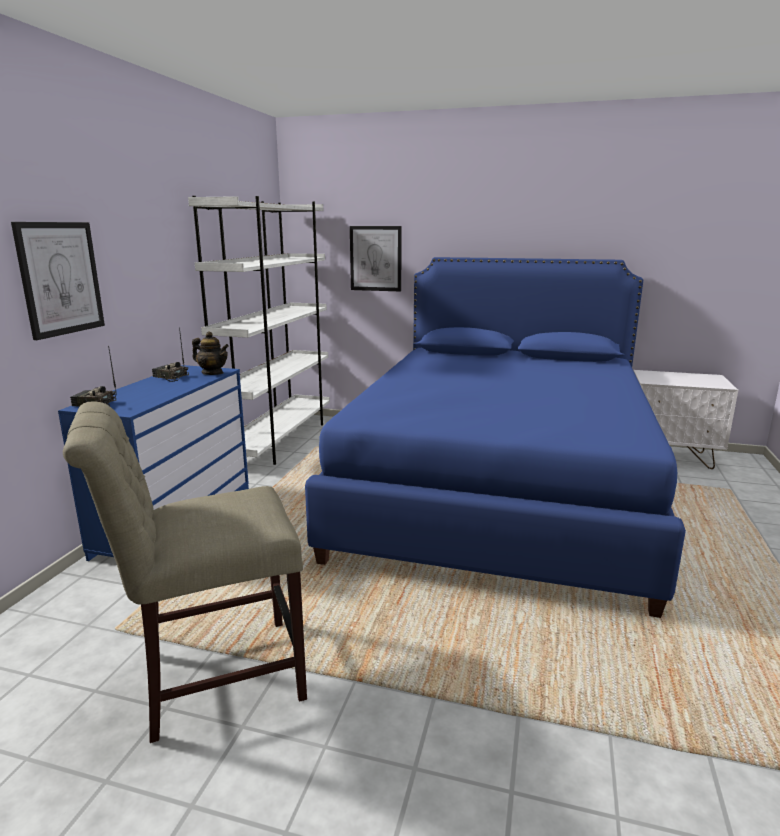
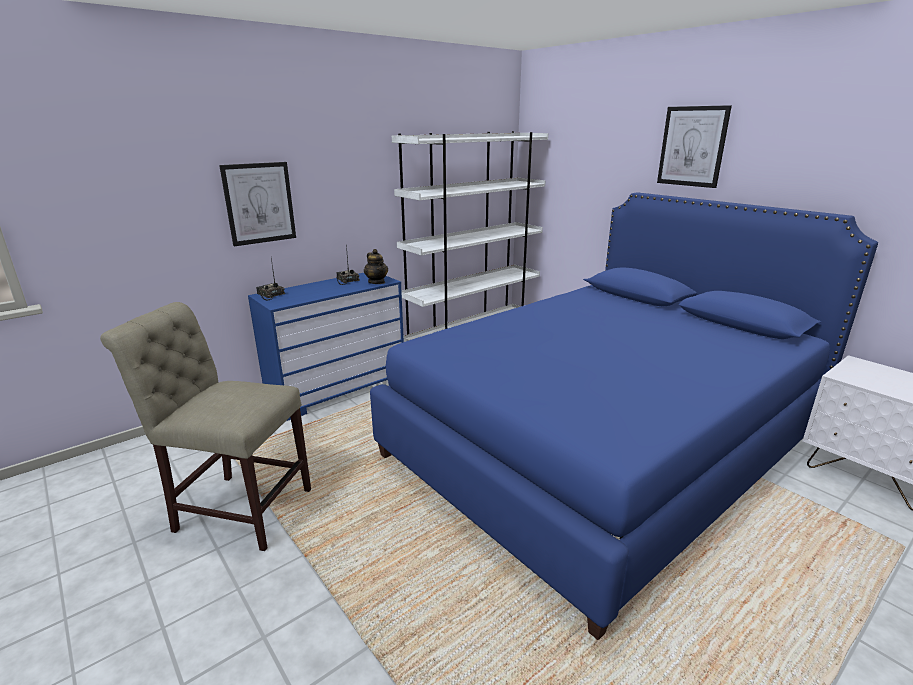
camera: 35 degrees right, 5 degrees up
picture [350,226,402,292] -> picture moved to [657,105,732,188]

